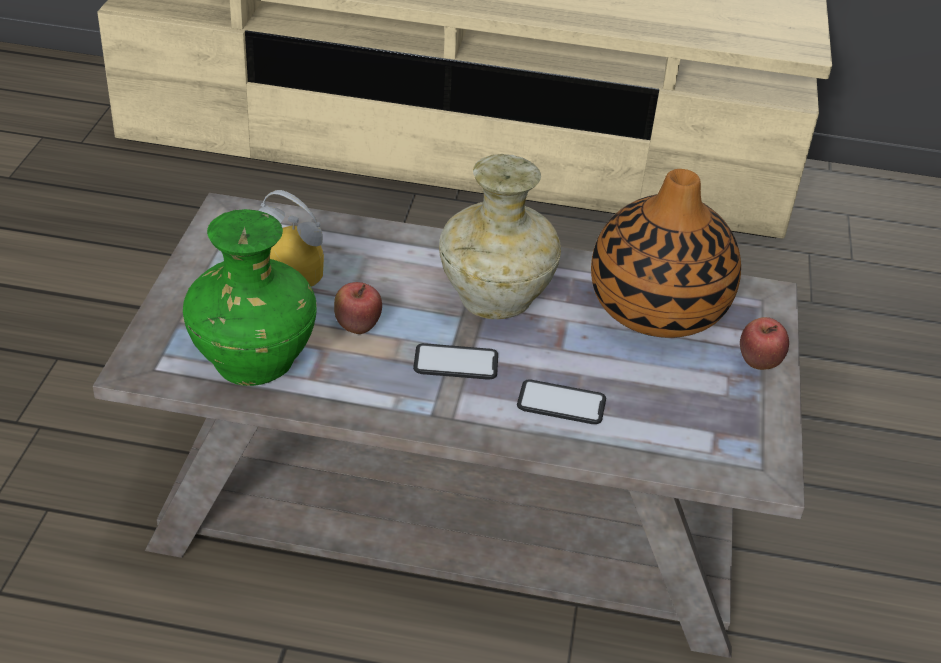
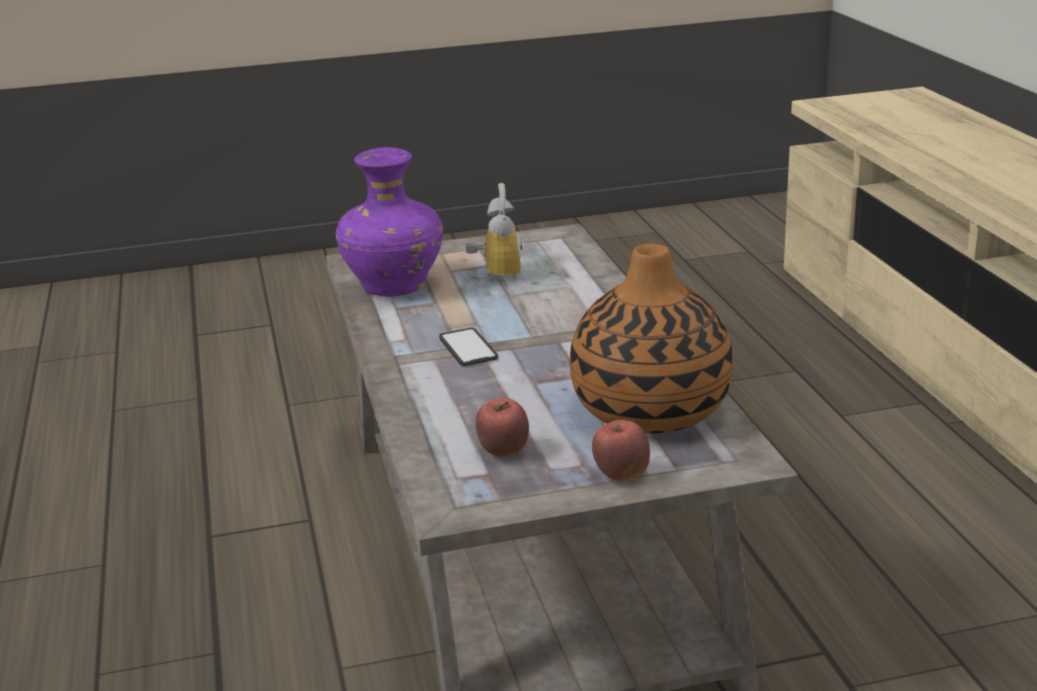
camera: 70 degrees right, 15 degrees down
green vase [183,209,317,386] -> purple vase [336,147,443,297]
apple [334,282,382,334] -> apple moved to [476,397,529,457]
beige vase [439,154,561,319] -> none
phone [517,379,606,424] -> none

